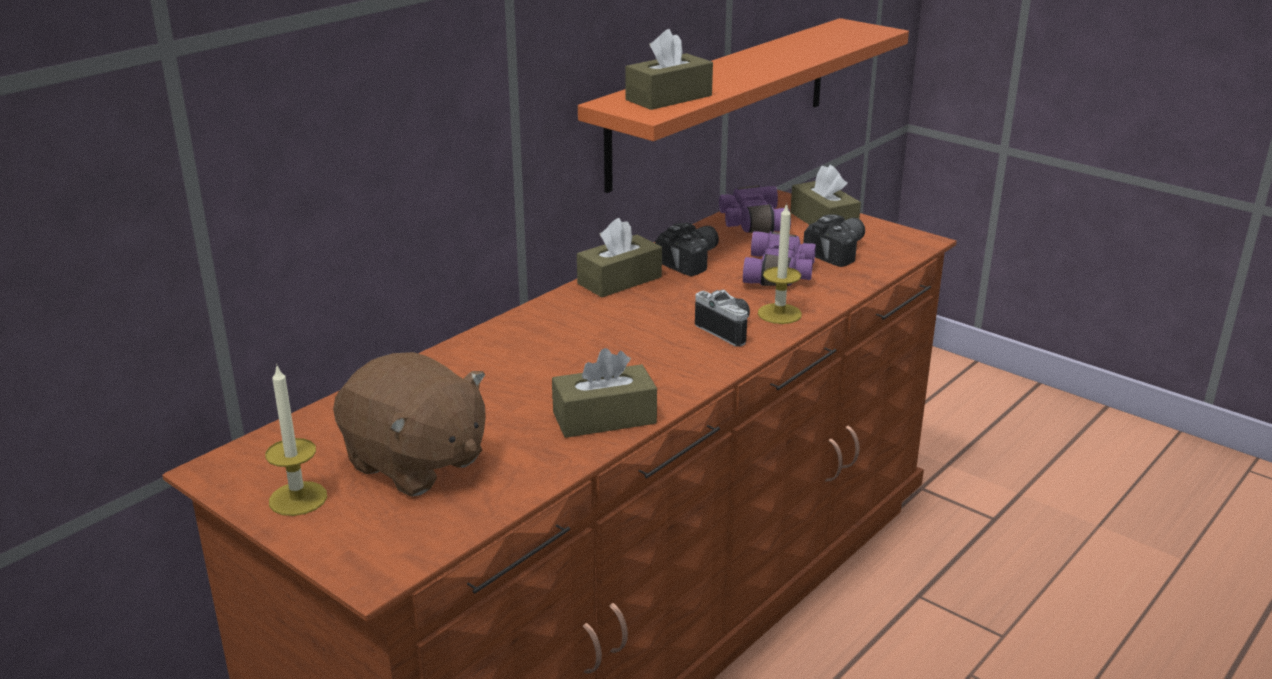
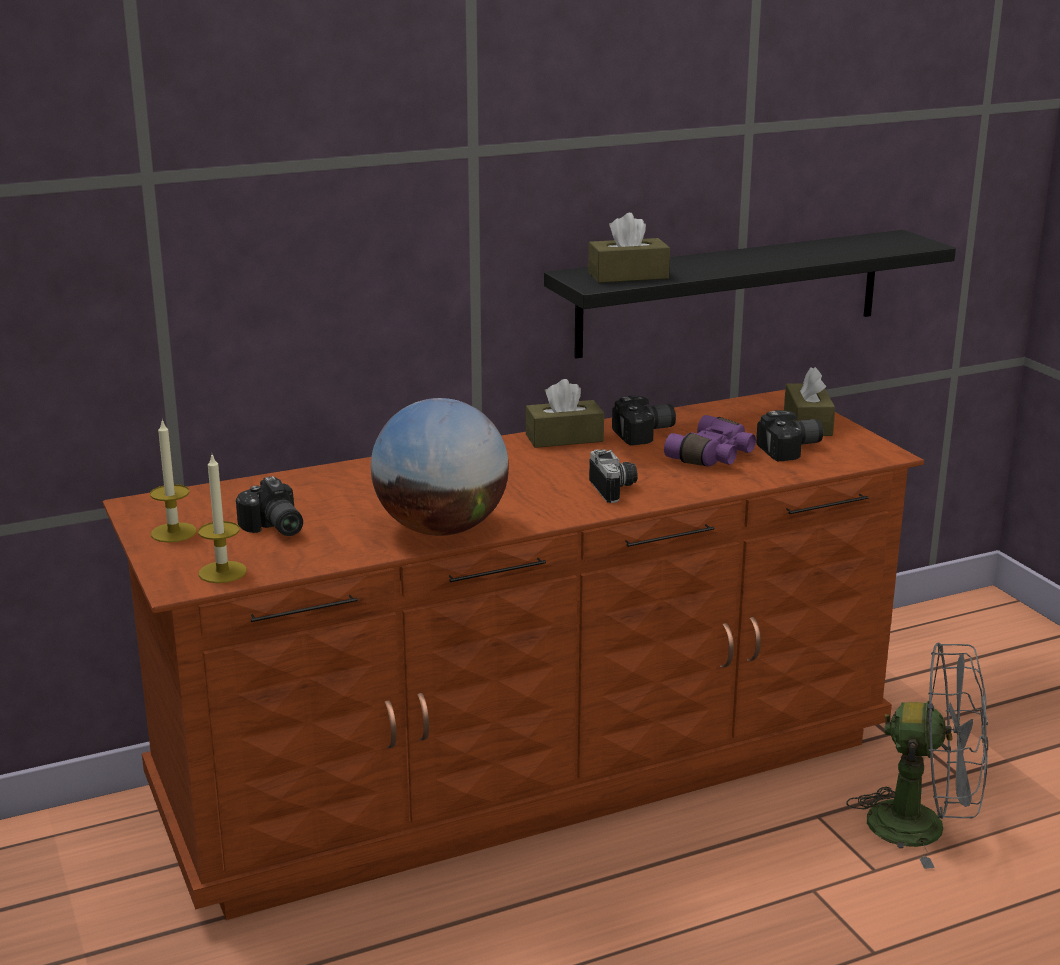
camera: 25 degrees right, 5 degrees down
brown plush toy [333,352,486,496] -> camera [236,476,303,536]
brown tissue box [552,348,657,438] -> globe [371,398,509,536]
orange shelf [578,18,909,193] -> black shelf [544,230,956,358]
purple binoculars [719,185,791,233] -> none
candle [758,202,802,324] -> candle moved to [198,455,247,583]
none -> grey fan [846,643,988,869]

